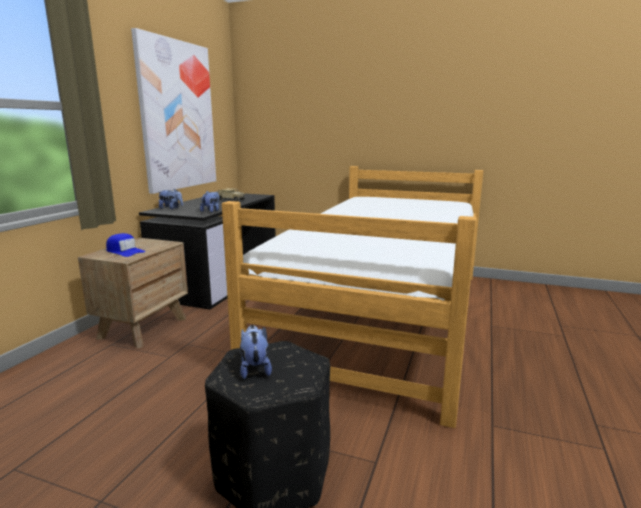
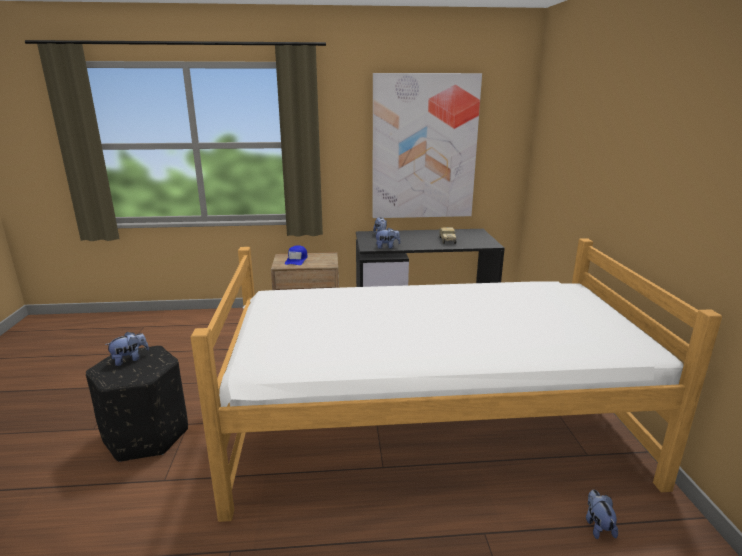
camera: 65 degrees right, 5 degrees up
none -> plush toy [586,490,618,539]

